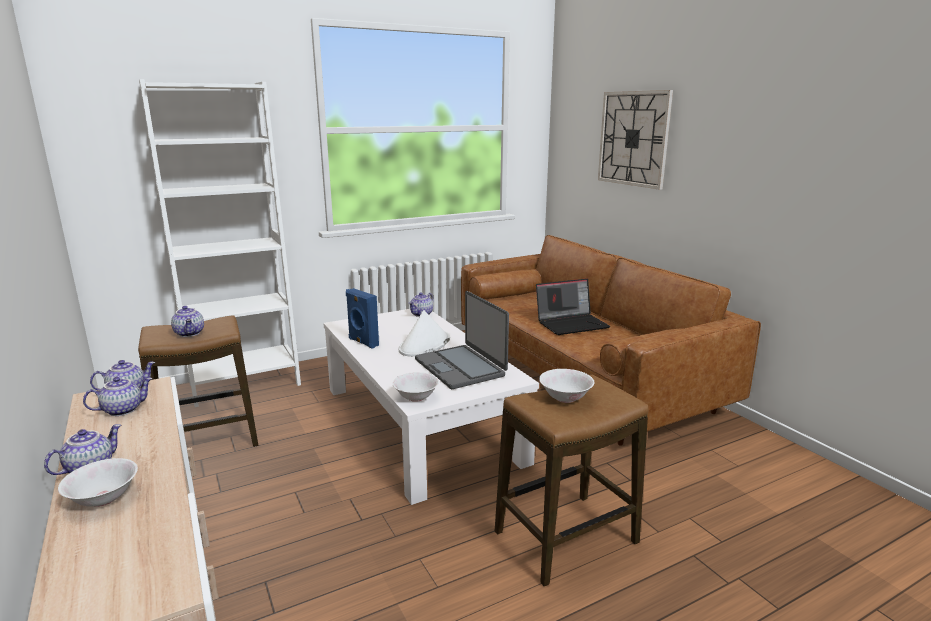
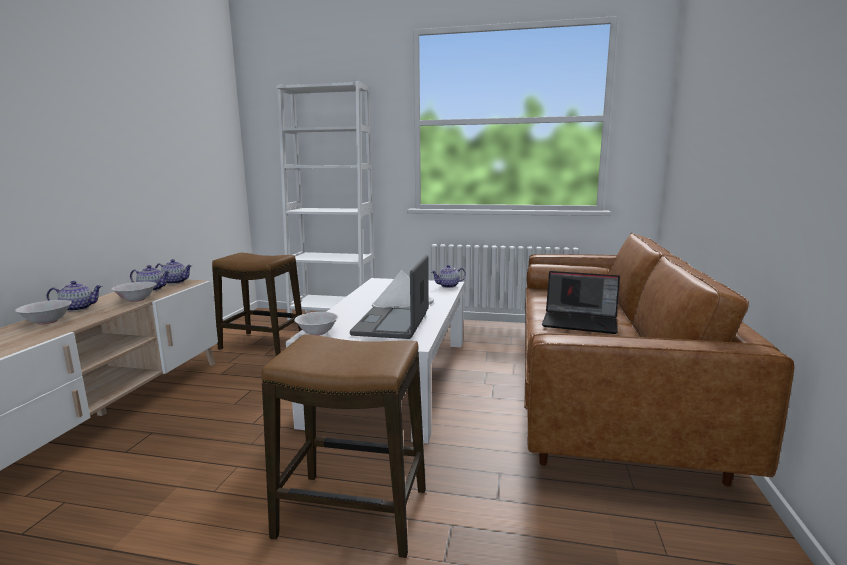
camera: 40 degrees right, 5 degrees down
teapot [171,306,204,337] -> none
blue speaker [346,288,379,349] -> none
white bowl [539,369,595,403] -> white bowl moved to [112,282,156,302]
wall clock [598,90,673,190] -> none

